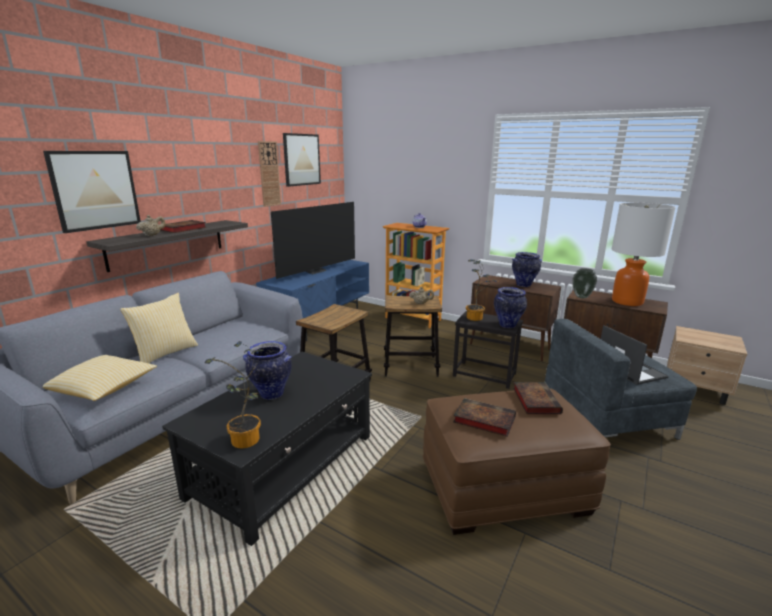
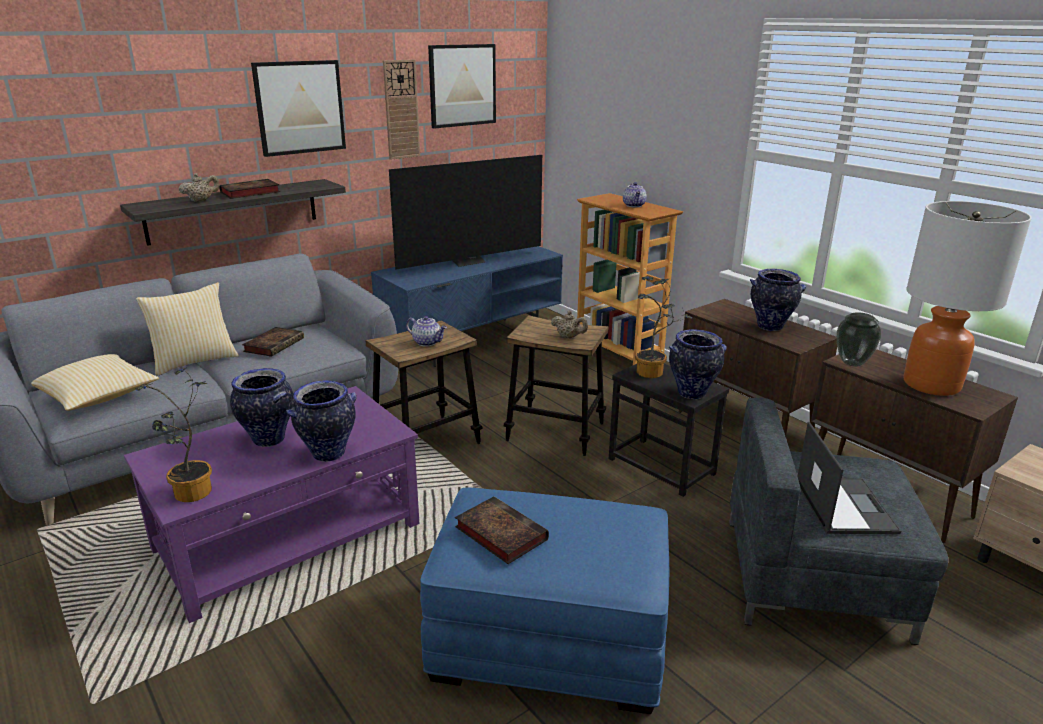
camera: 20 degrees right, 5 degrees up
picture [43,151,141,233] -> picture moved to [251,60,346,157]
black coffee table [162,352,372,546] -> purple coffee table [124,386,420,623]
brown ottoman [423,388,611,535] -> blue ottoman [420,487,669,714]
book [513,382,563,414] -> book moved to [242,327,304,357]
none -> vase [286,380,357,462]
none -> teapot [406,316,447,347]

